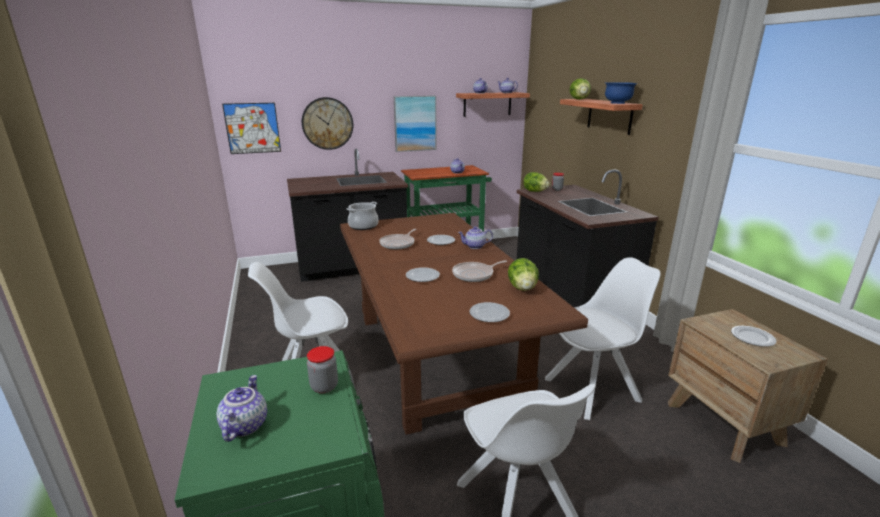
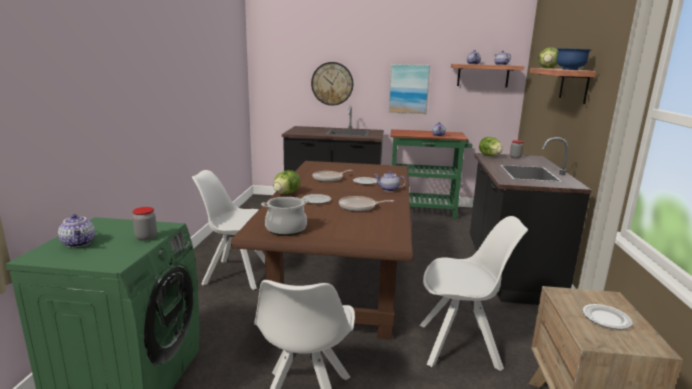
camera: 25 degrees right, 5 degrees down
teapot [216,375,267,442] -> teapot turned 120 degrees clockwise [58,214,95,248]
picture [222,103,281,154] -> none
cooking pot [347,202,379,230] -> cooking pot moved to [261,197,310,236]
plate [469,302,510,322] -> none
lettuce [508,258,539,291] -> lettuce moved to [273,170,301,194]

